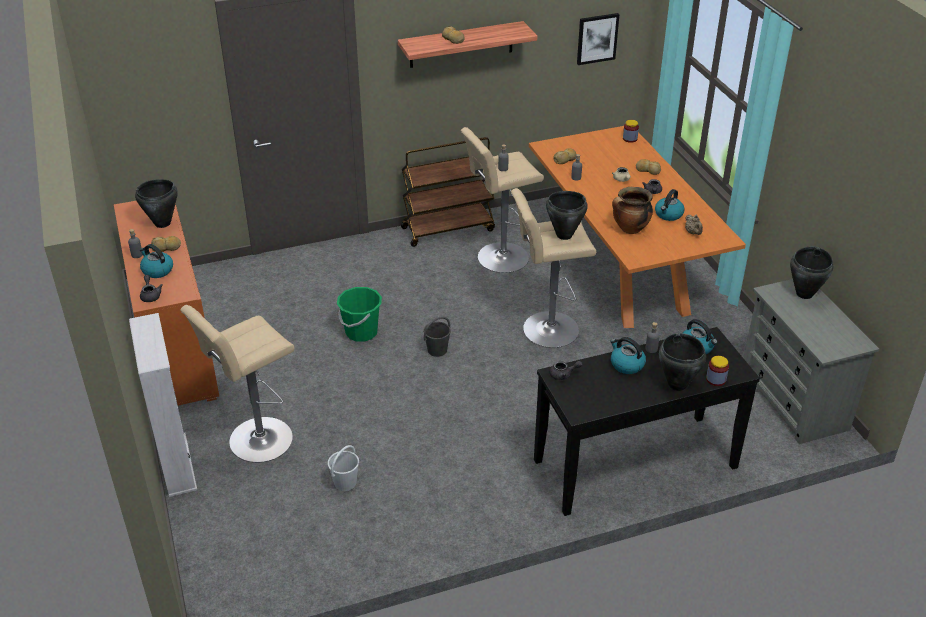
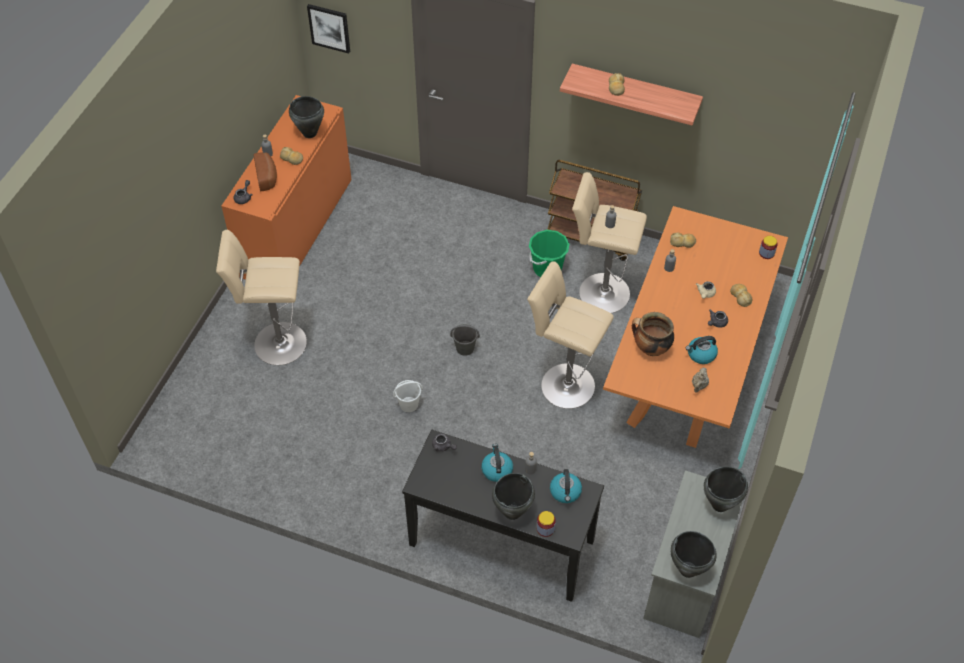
camera: 40 degrees right, 15 degrees up
white bookcase [129,313,197,497] -> none
kettle [140,244,173,278] -> bread [253,152,277,191]
white bucket [328,445,359,491] -> white bucket moved to [393,380,423,412]
green bucket [337,287,382,342] -> green bucket moved to [529,230,569,277]
black cooking pot [546,191,588,240] -> black cooking pot moved to [671,531,717,578]
picture [577,13,620,65] -> picture moved to [307,4,350,54]

